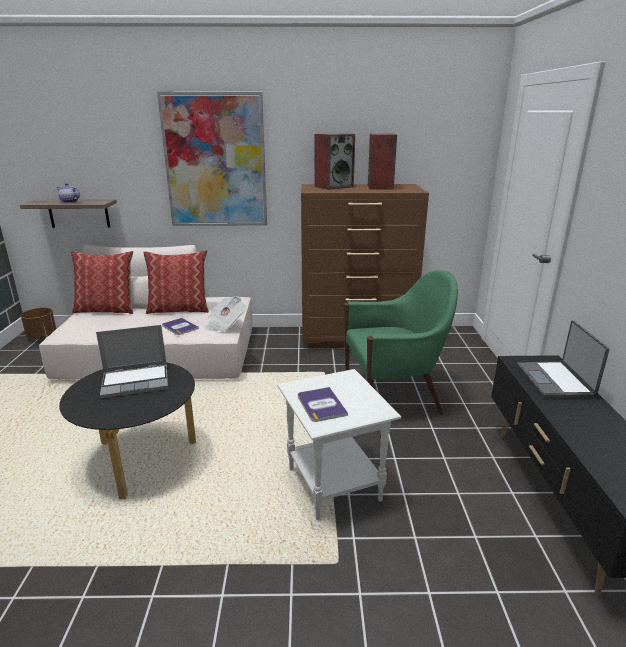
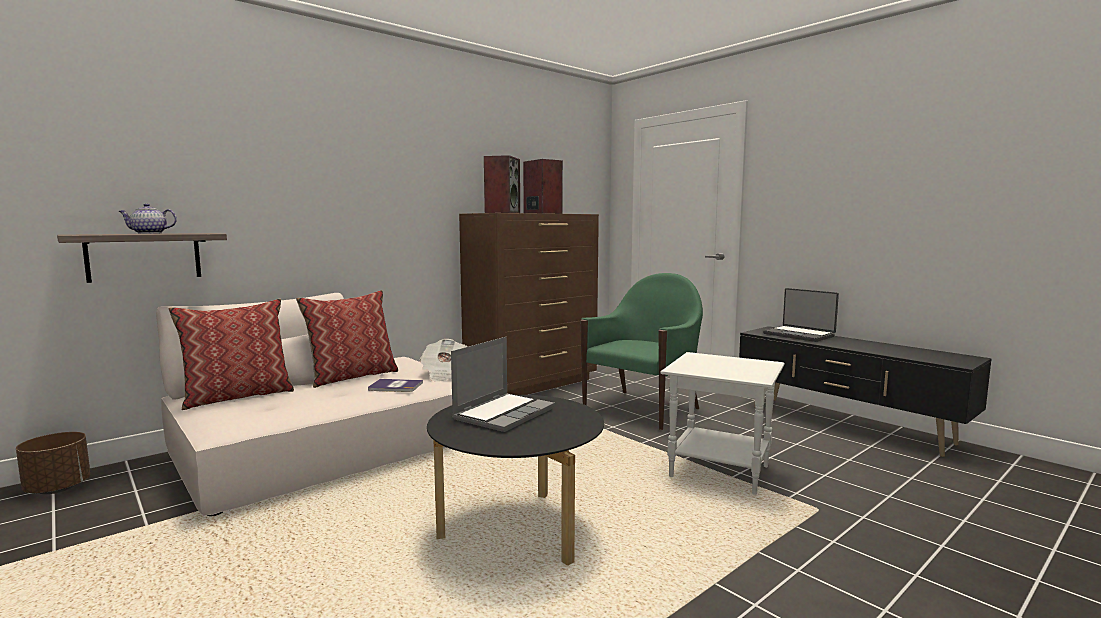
camera: 40 degrees left, 15 degrees down
picture [157,92,267,226] -> none
book [298,387,348,422] -> none

